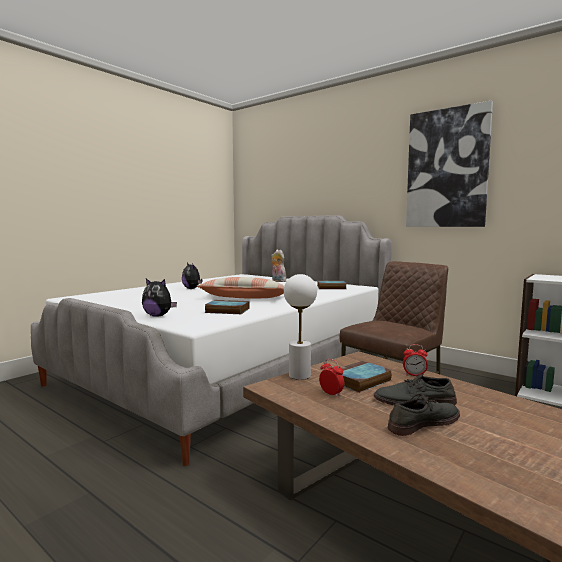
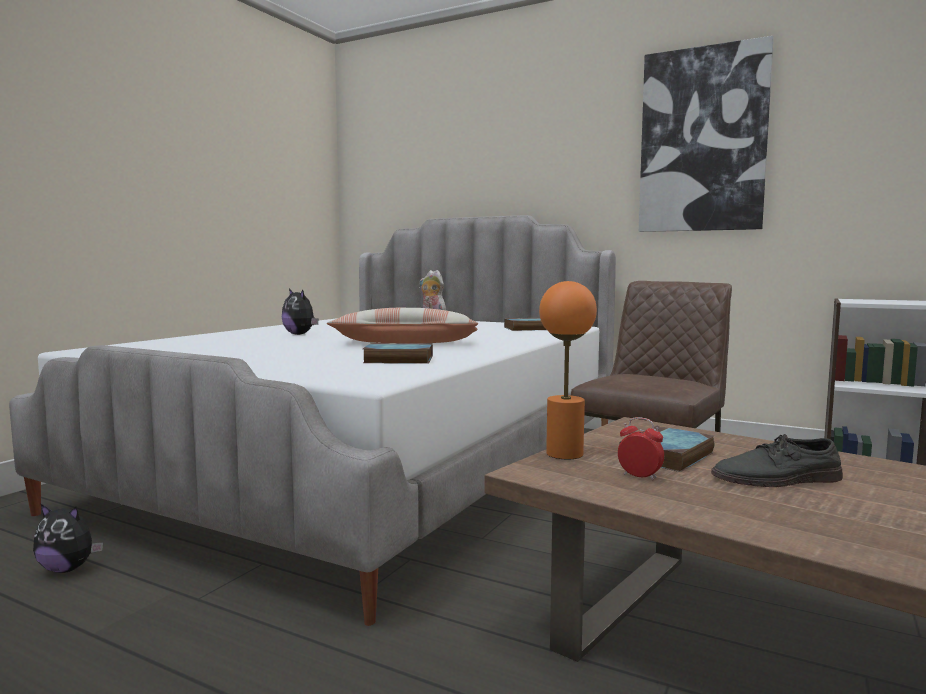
camera: 10 degrees left, 0 degrees up
plush toy [142,278,177,317] -> plush toy moved to [33,504,103,573]
white table lamp [284,274,317,380] -> orange table lamp [539,281,597,459]
grey shoe [388,393,460,436] -> none
alarm clock [403,344,428,376] -> none

